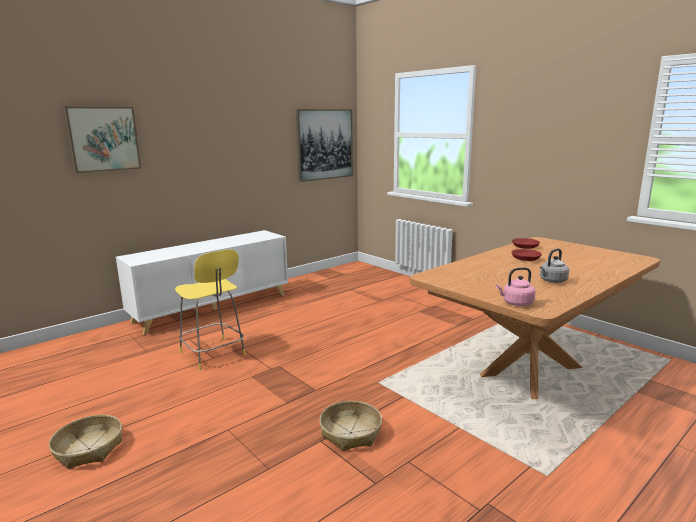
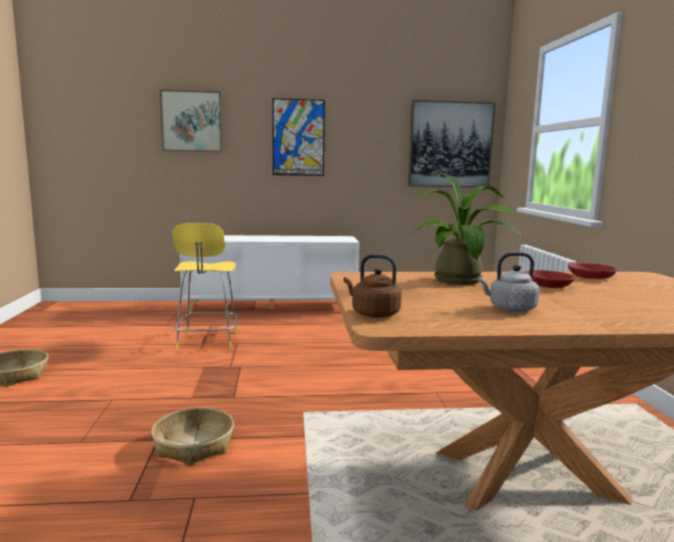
camera: 35 degrees right, 5 degrees down
pink kettle [496,267,536,306] -> brown kettle [344,254,402,318]
none -> picture [272,98,325,176]
none -> potted plant [408,172,524,285]

